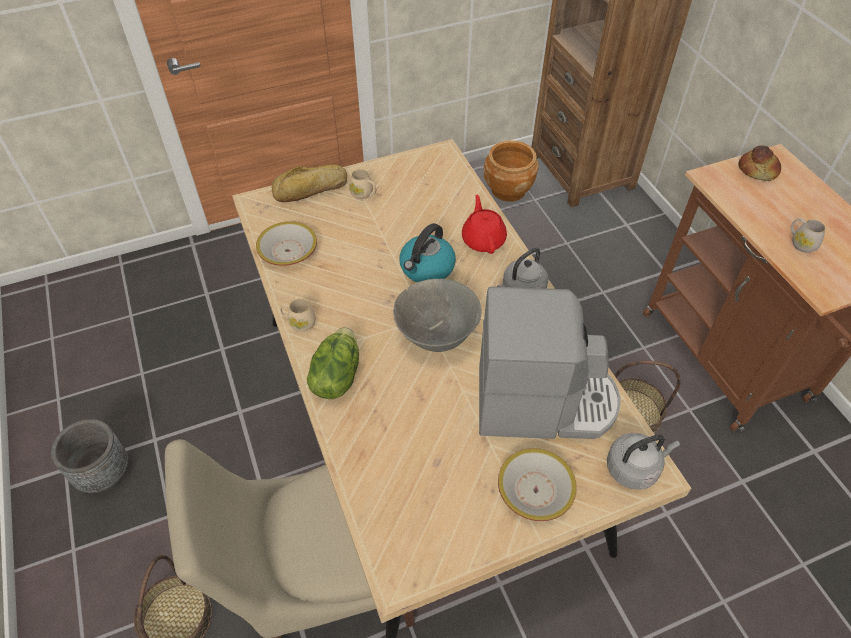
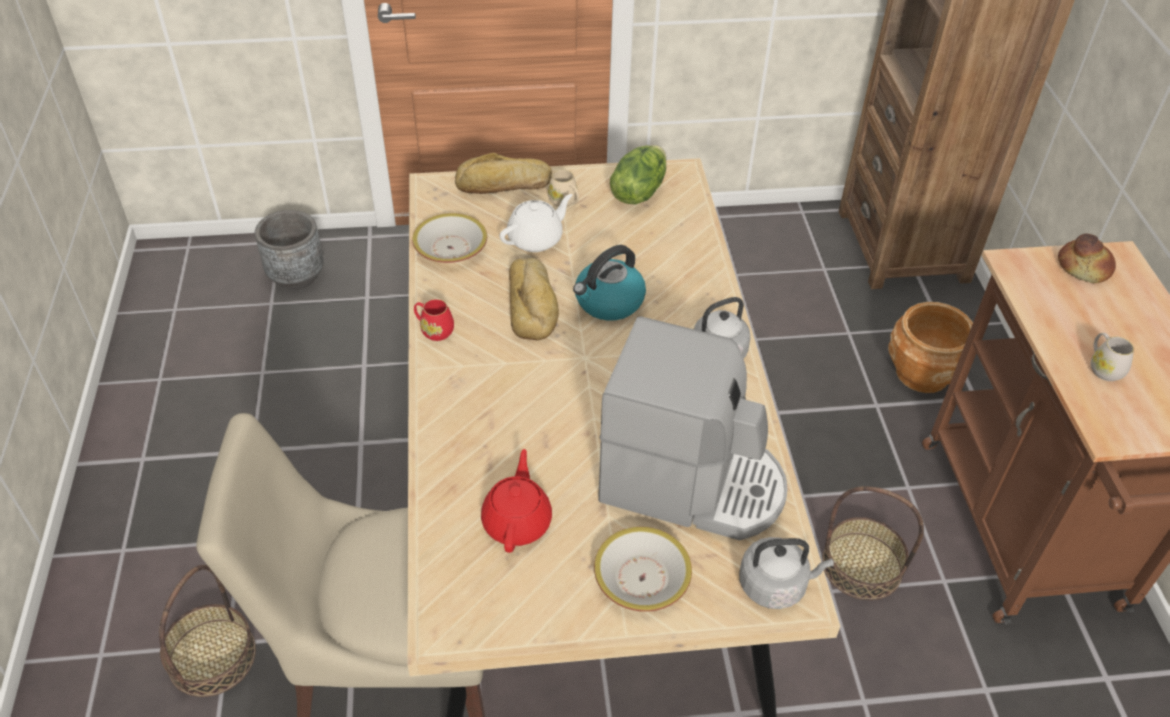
camera: 15 degrees right, 5 degrees down
grey planter [51,419,128,493] -> grey planter moved to [255,210,324,290]
beige mug [280,298,316,332] -> red mug [414,299,454,341]
lettuce [307,327,359,399] -> lettuce moved to [610,145,666,204]
grey bowl [393,279,482,352] -> none
red teapot [462,195,507,254] -> red teapot moved to [481,449,552,553]
brown planter [484,140,539,202] -> brown planter moved to [888,302,973,393]
none -> white teapot [500,194,572,252]
none -> bread [509,258,559,340]

